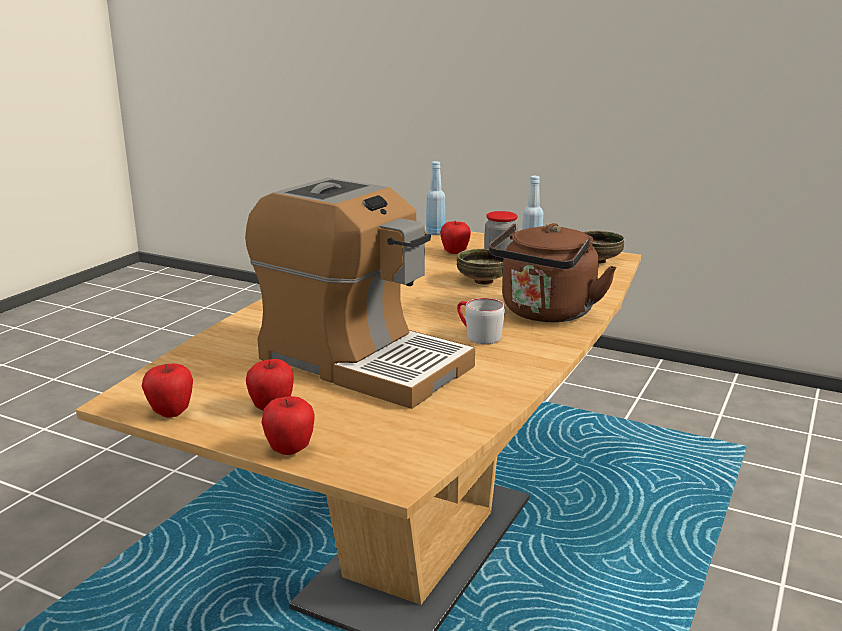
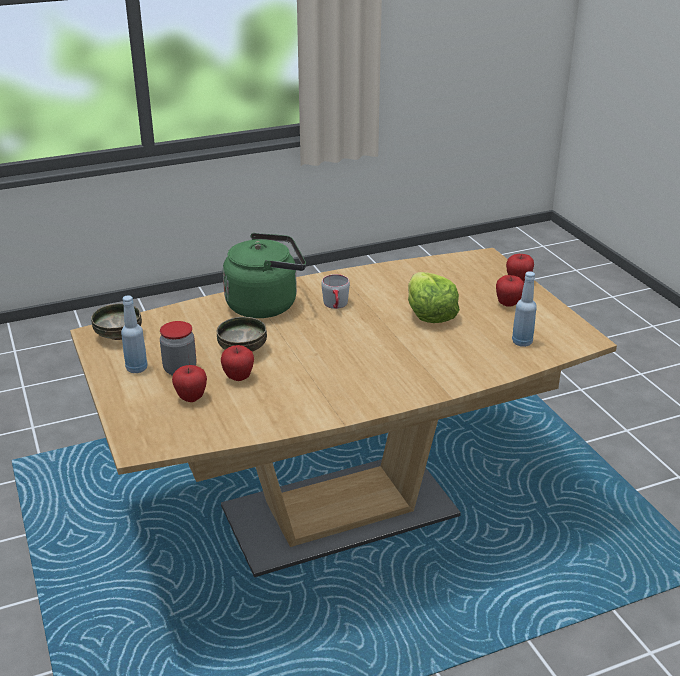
camera: 140 degrees left, 10 degrees up
apple [142,364,193,417] -> apple moved to [221,345,254,381]
coffee machine [245,177,475,409] -> lettuce [408,272,460,323]
blue bottle [426,161,445,235] -> blue bottle moved to [512,271,537,347]
brown kettle [489,223,617,322] -> green kettle [223,233,306,318]

